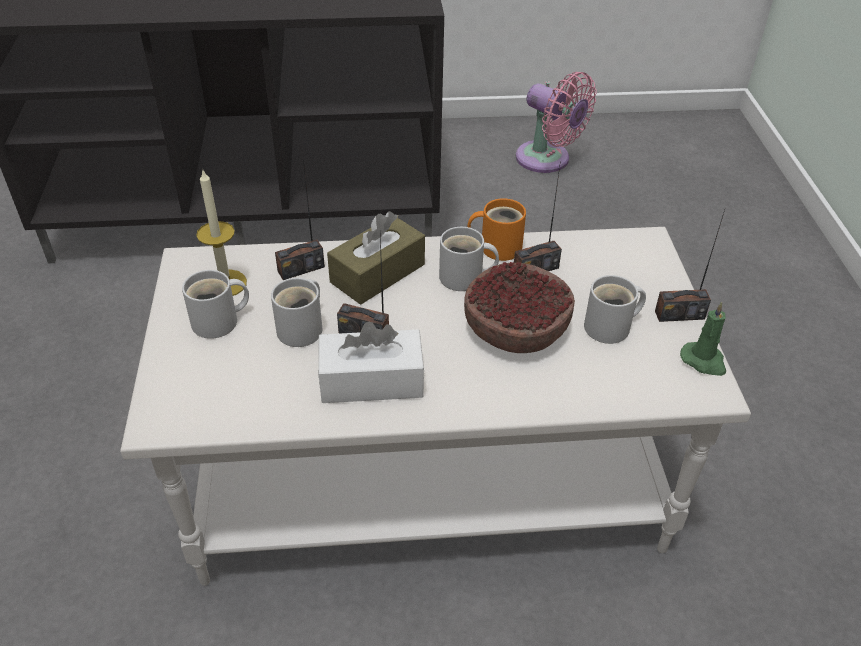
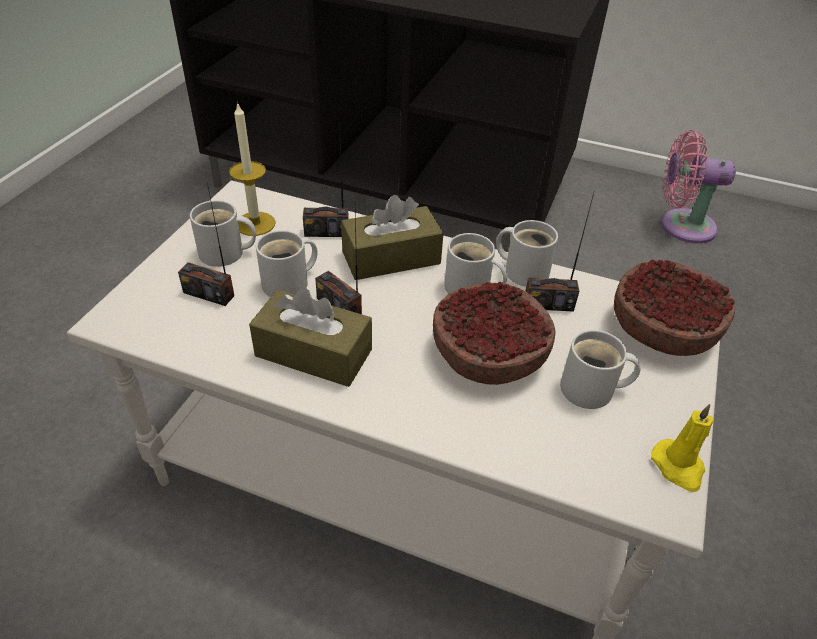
camera: 25 degrees right, 0 degrees up
white tissue box [318,322,425,403] -> brown tissue box [249,288,372,387]
orange mug [467,198,526,261] -> white mug [496,220,558,287]
pink fan [516,72,596,173] -> pink fan turned 120 degrees clockwise [661,130,736,244]
radio [655,210,725,322] -> radio moved to [178,183,234,306]
green candle [680,302,726,376] -> yellow candle [651,404,714,492]
none -> bowl [614,260,735,356]

